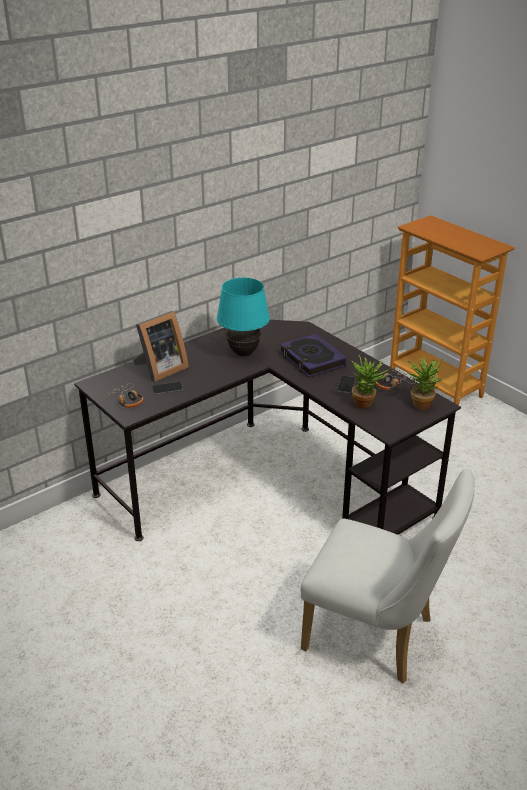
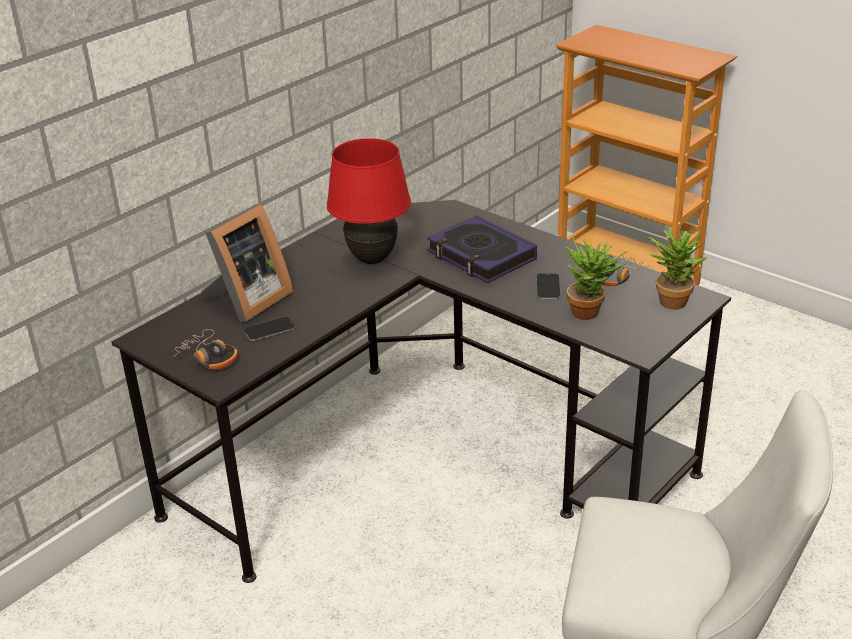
camera: 10 degrees left, 0 degrees up
turquoise table lamp [217,278,270,356] -> red table lamp [327,138,411,264]

